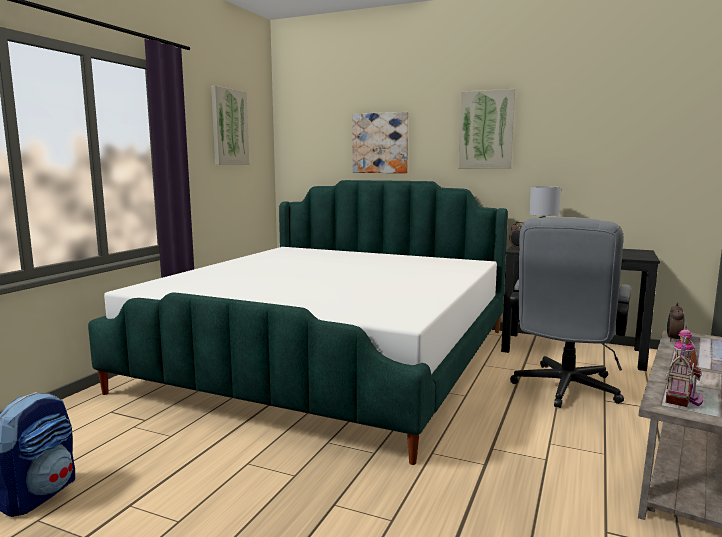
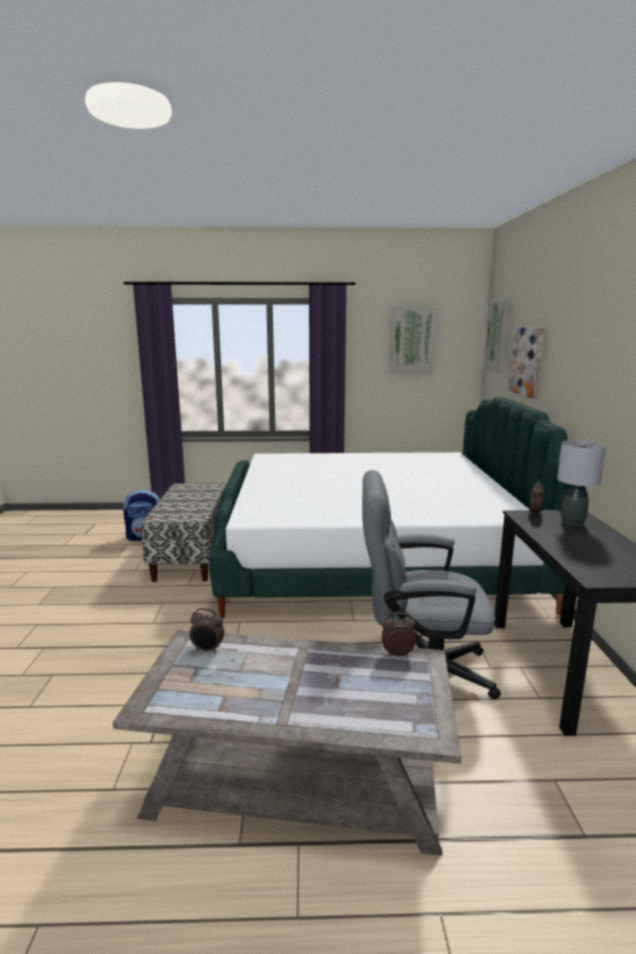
camera: 65 degrees right, 5 degrees up
picture [458,89,515,169] -> picture moved to [484,299,511,373]
toy house [665,325,703,407] -> alarm clock [189,608,224,653]
none -> bench [141,483,226,582]

